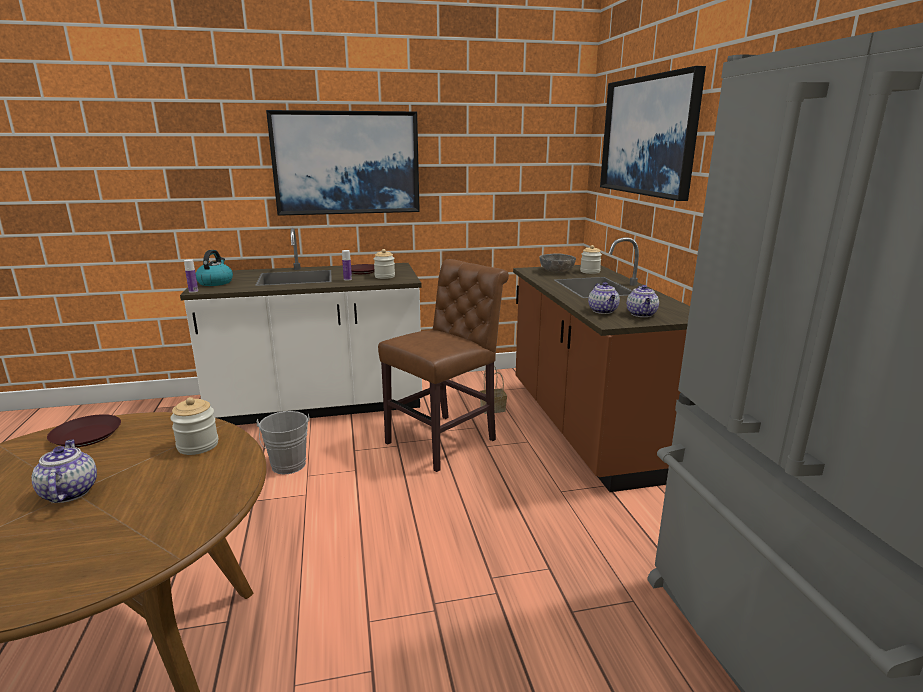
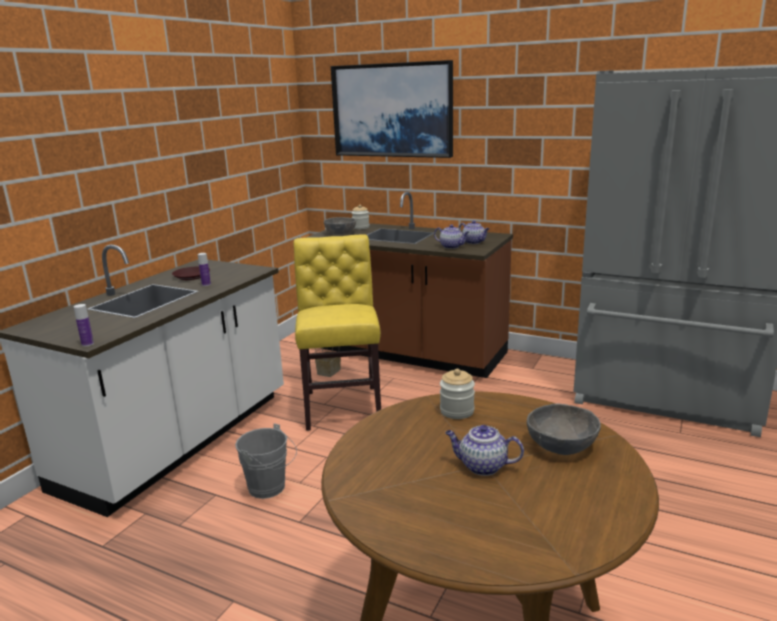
camera: 50 degrees left, 0 degrees up
brown plate [47,414,121,447] -> none
kettle [196,250,233,286] -> none
picture [266,110,420,216] -> none
jar [374,249,395,279] -> none
brown chair [378,259,509,472] -> yellow chair [293,234,381,431]
none -> grey bowl [527,404,601,455]

